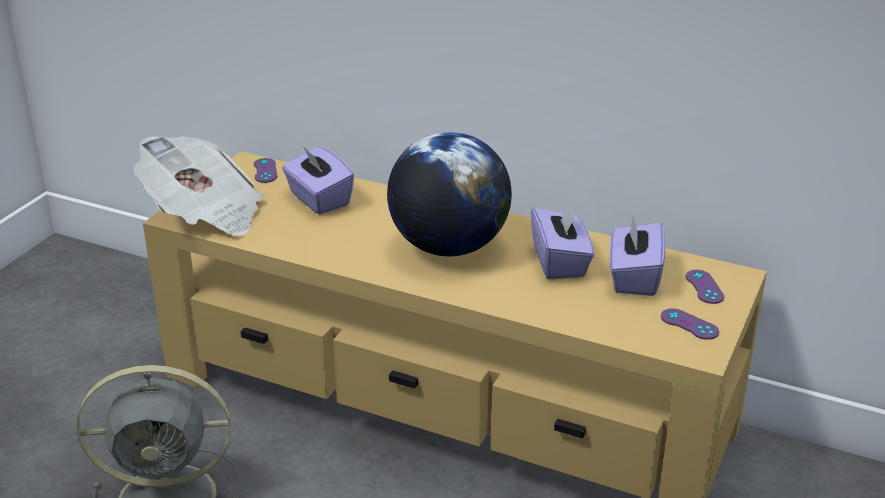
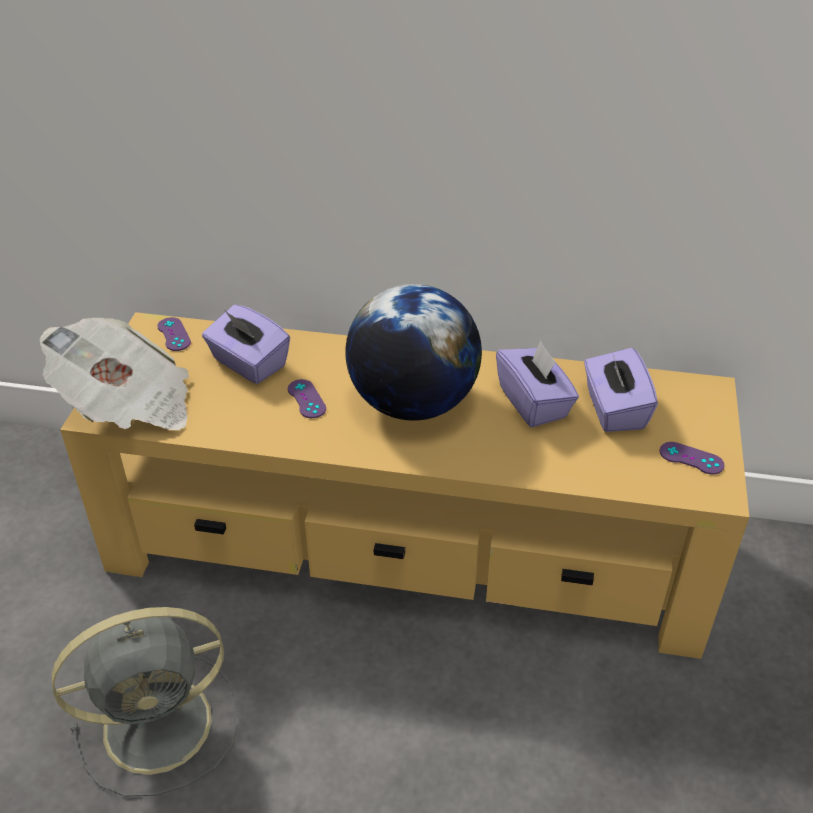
camera: 15 degrees left, 10 degrees up
purple game controller [685,270,724,304] -> purple game controller moved to [288,379,326,418]

